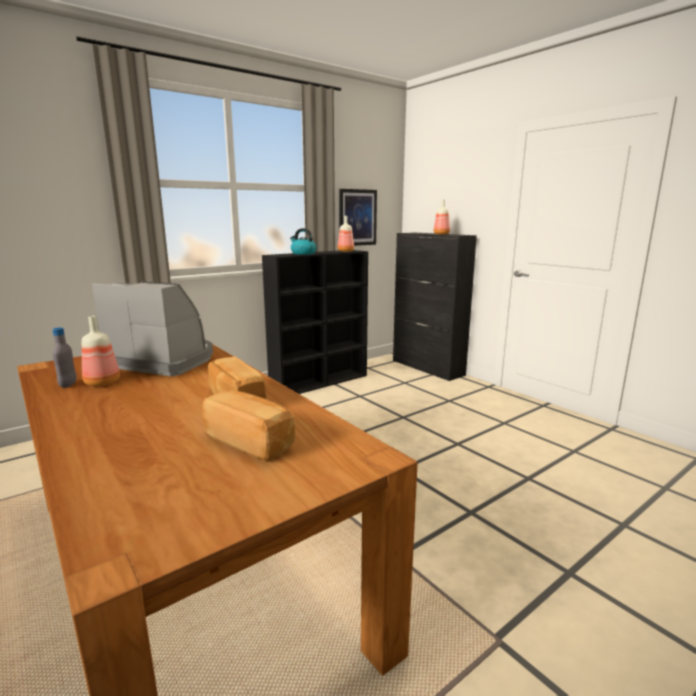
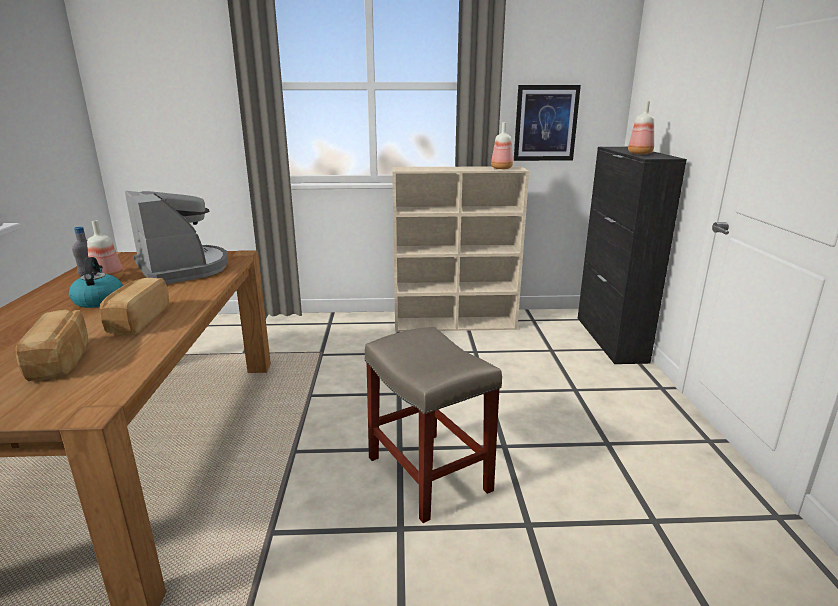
camera: 35 degrees right, 5 degrees up
black bookcase [262,250,368,394] -> beige bookcase [392,166,529,332]
kettle [290,228,317,255] -> kettle moved to [69,257,123,308]
none -> beige stool [364,327,502,523]

